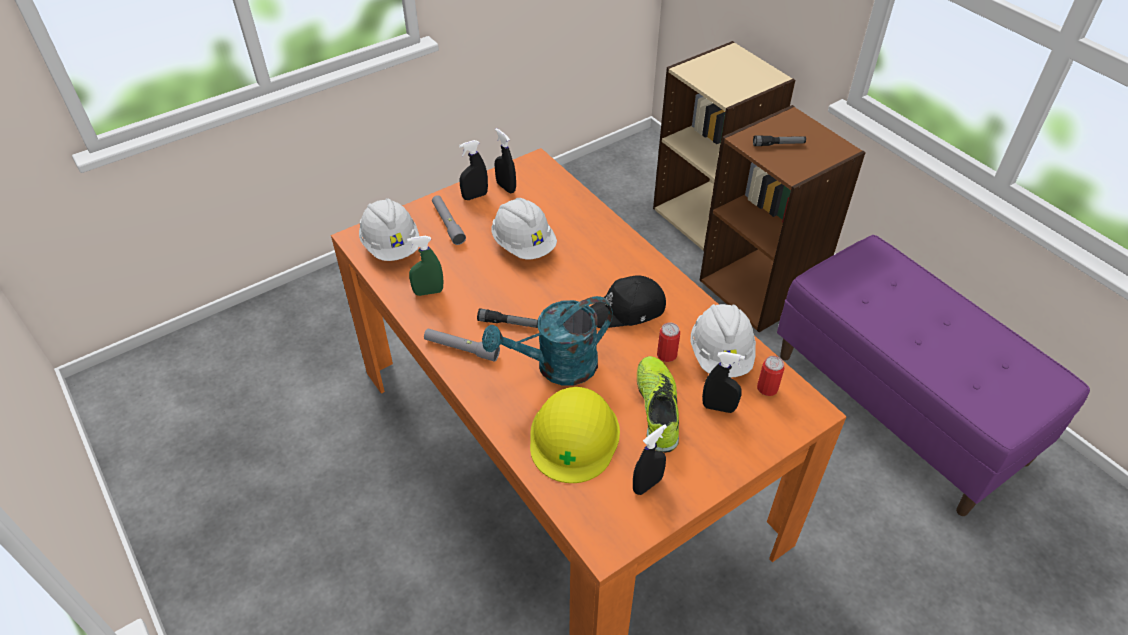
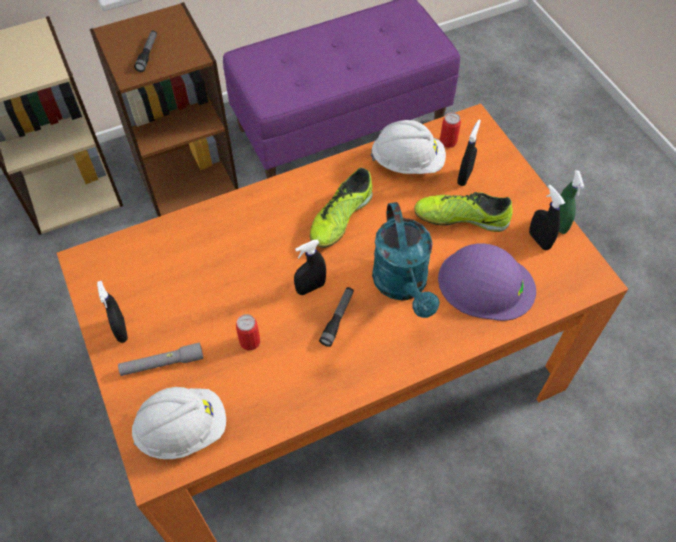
camera: 80 degrees left, 10 degrees up
green spray bottle [407,236,443,296] -> green spray bottle moved to [559,170,584,234]
grey flashlight [424,328,500,362] -> none
white hard hat [492,198,557,260] -> none
black spray bottle [495,128,516,193] -> black spray bottle moved to [294,240,326,295]
yellow hard hat [530,387,620,483] -> purple hard hat [438,243,536,321]
black cap [590,275,666,328] -> shoe [310,168,373,248]
can [657,322,680,362] -> can moved to [236,314,260,350]

